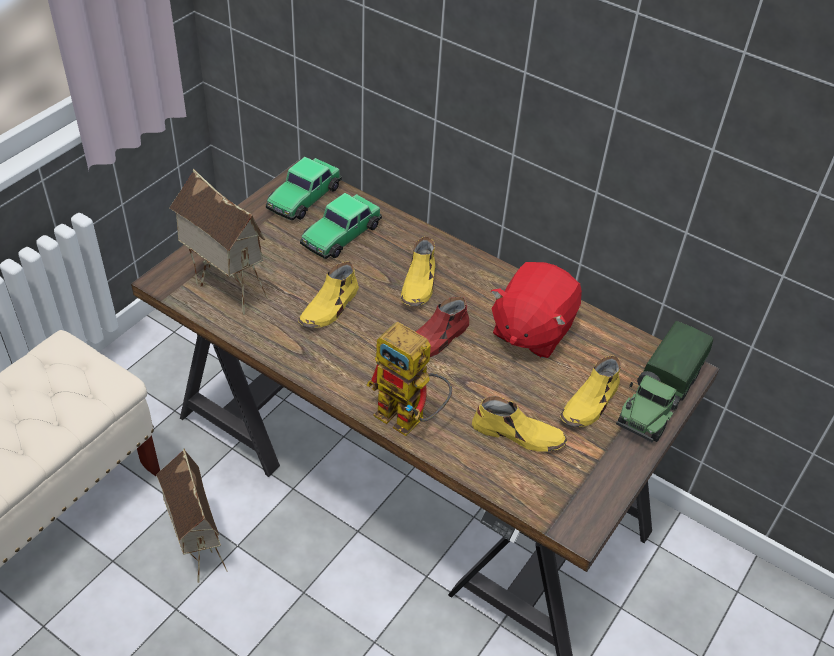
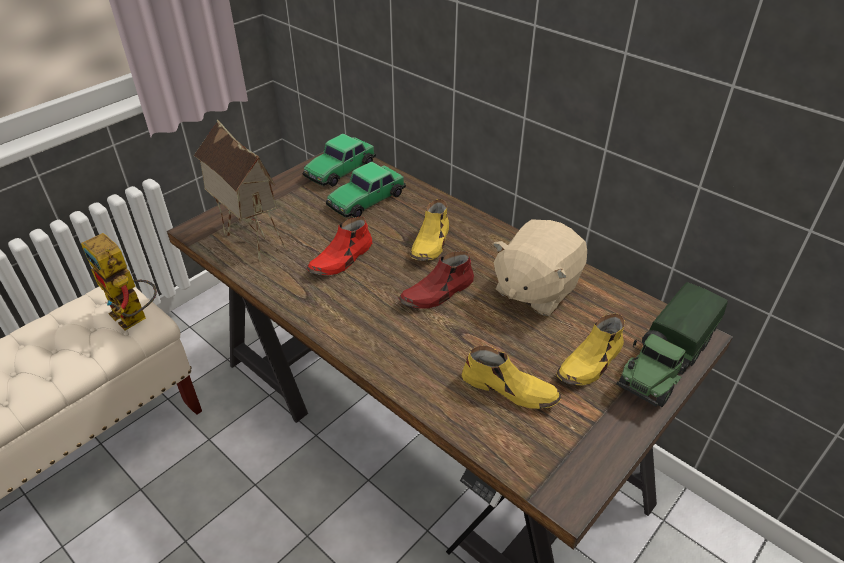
camera: 10 degrees right, 5 degrees down
toy house [156,449,228,583] -> none
yellow shoe [298,262,359,328] -> red shoe [307,217,372,275]
toy robot [366,322,452,436] -> toy robot moved to [81,233,157,330]
red plush toy [491,262,582,358] -> beige plush toy [493,219,587,316]

